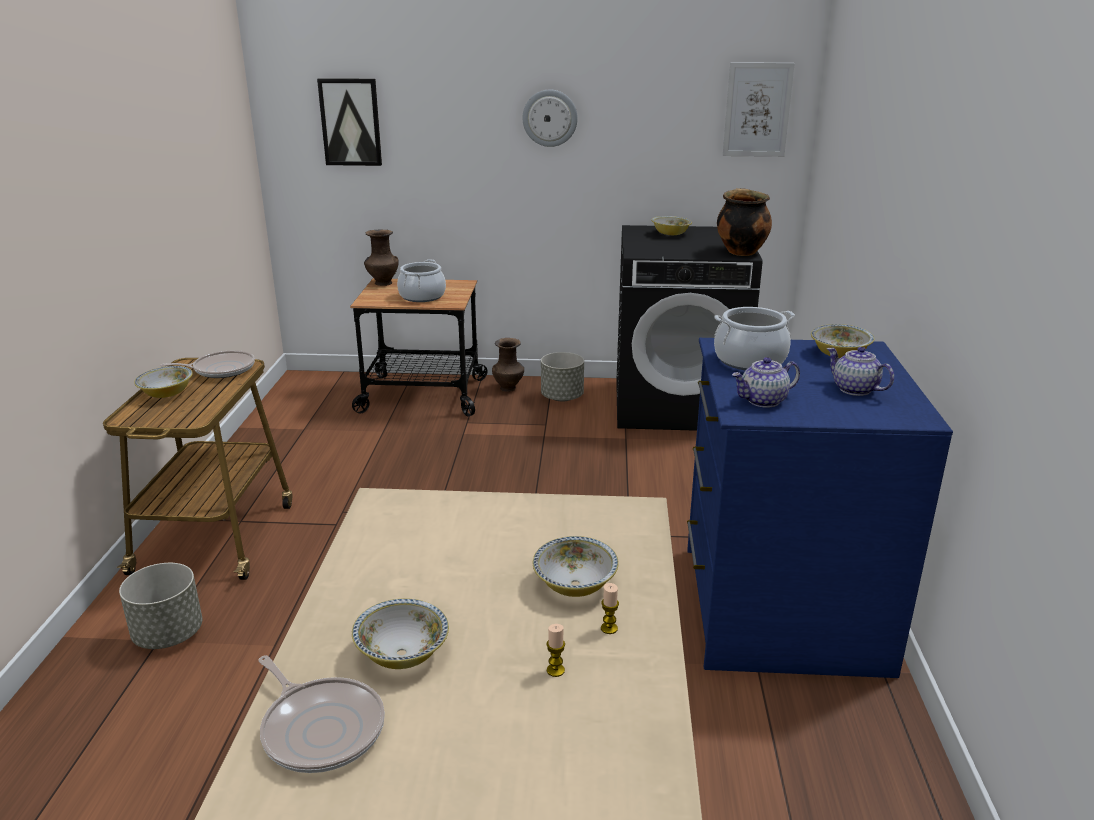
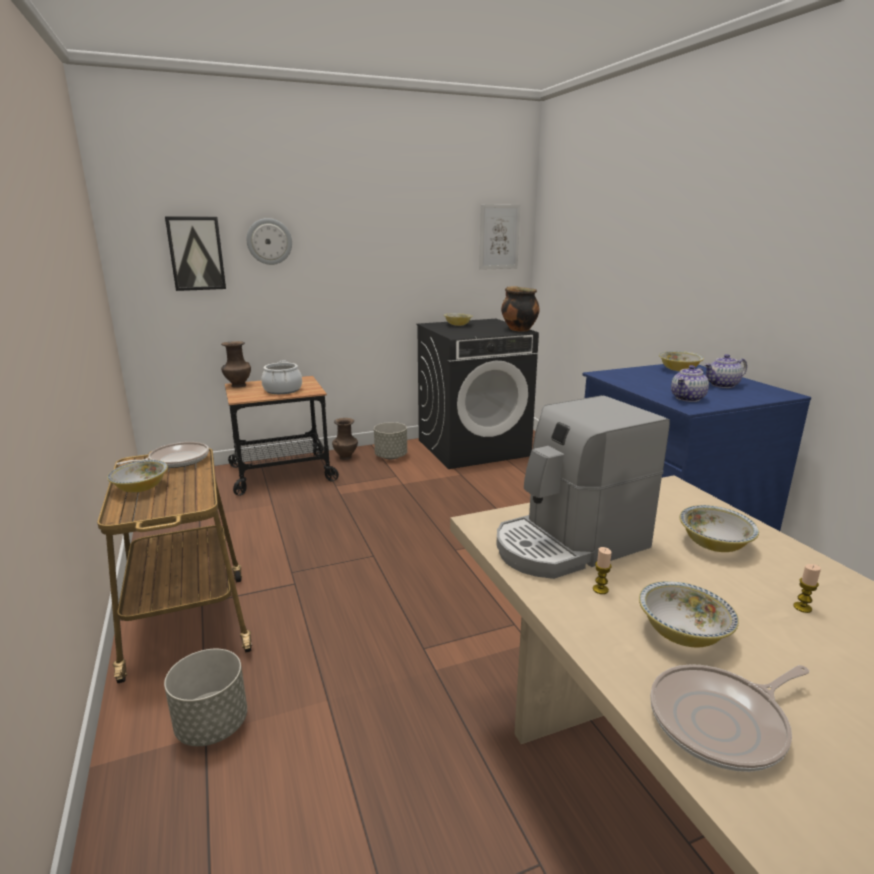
camera: 25 degrees left, 5 degrees down
frying pan [258,655,385,773] -> frying pan turned 135 degrees clockwise [650,664,809,772]
wall clock [523,90,578,147] -> wall clock moved to [247,218,292,265]
candle [601,583,619,634] -> candle moved to [593,547,612,594]
cooking pot [714,307,795,370] -> none
teapot [827,347,894,396] -> teapot turned 45 degrees counterclockwise [704,354,747,388]
none -> coffee machine [496,395,670,579]

